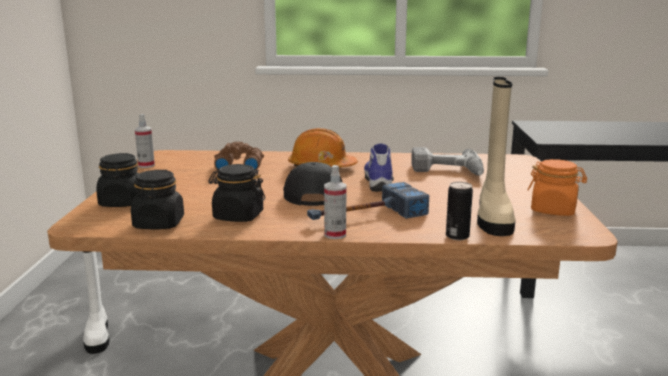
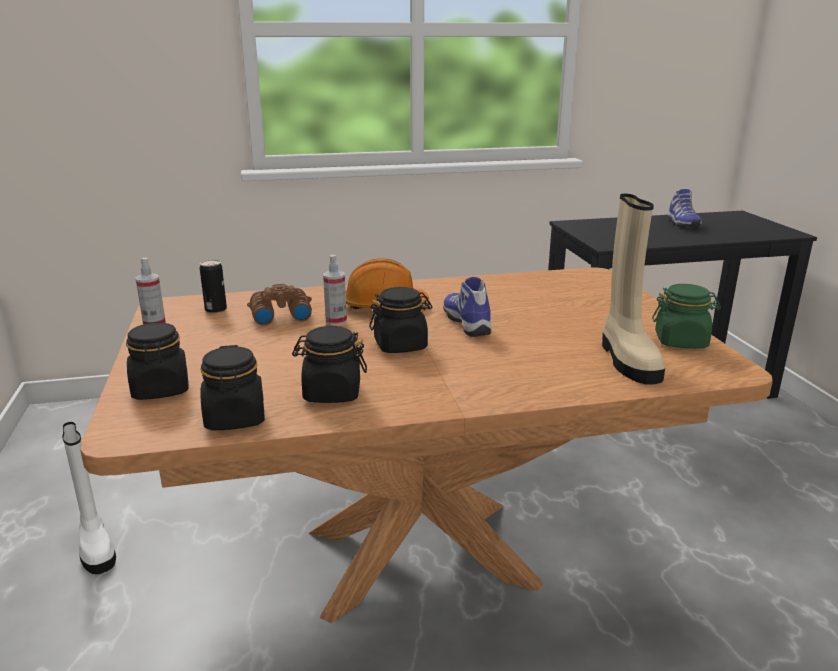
camera: 15 degrees left, 5 degrees up
black cap [283,162,342,206] -> black jar [369,287,432,353]
hammer [307,182,429,220] -> none
spray bottle [324,165,346,239] -> spray bottle moved to [323,254,347,325]
power drill [411,147,484,176] -> none
can [446,182,473,240] -> can moved to [200,260,227,313]
orange jar [527,159,587,216] -> green jar [652,284,721,348]
none -> shoe [668,189,702,228]

